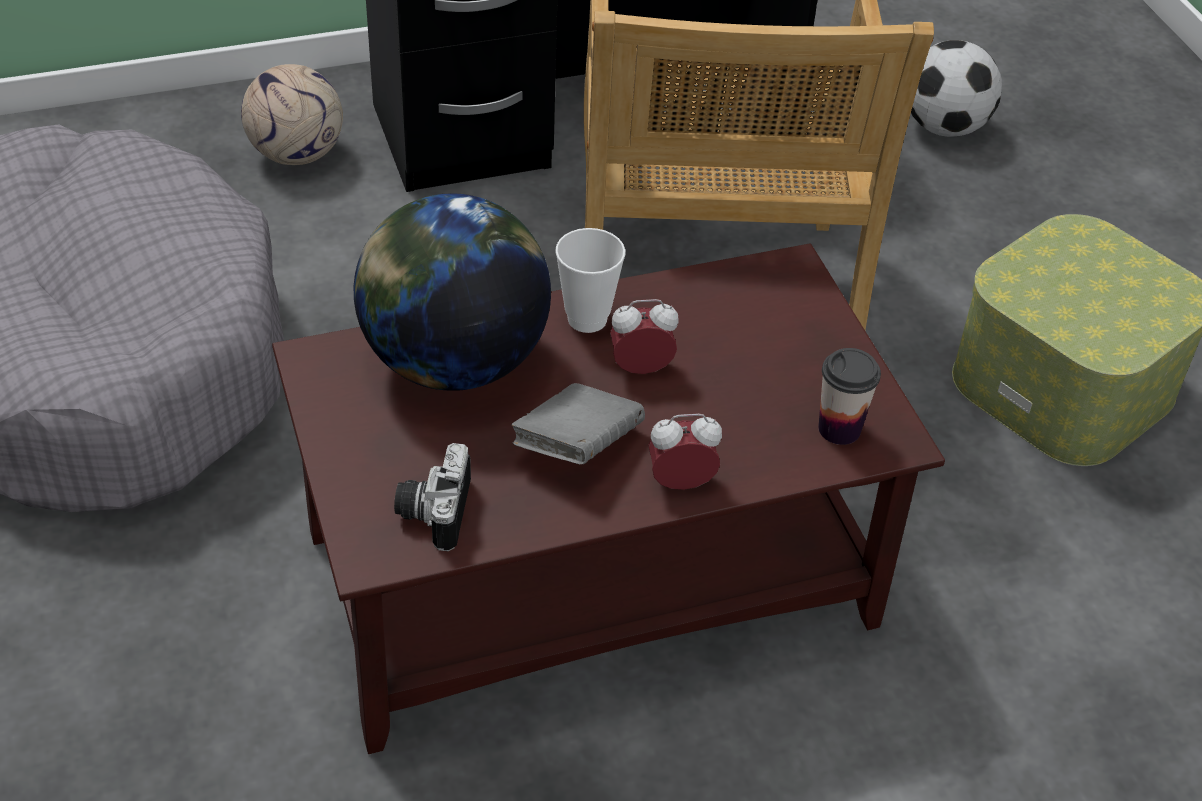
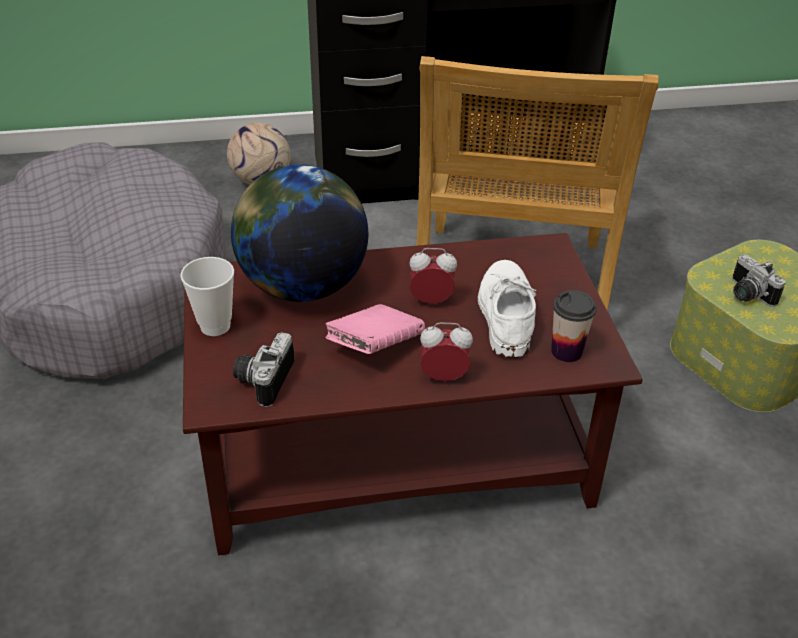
camera: 10 degrees right, 5 degrees down
grey book [511,383,645,464] -> pink book [325,304,425,354]
cup [555,228,625,333] -> cup moved to [180,257,234,336]
football [911,40,1002,137] -> none
none -> white shoe [478,260,537,358]
none -> camera [733,254,786,307]

